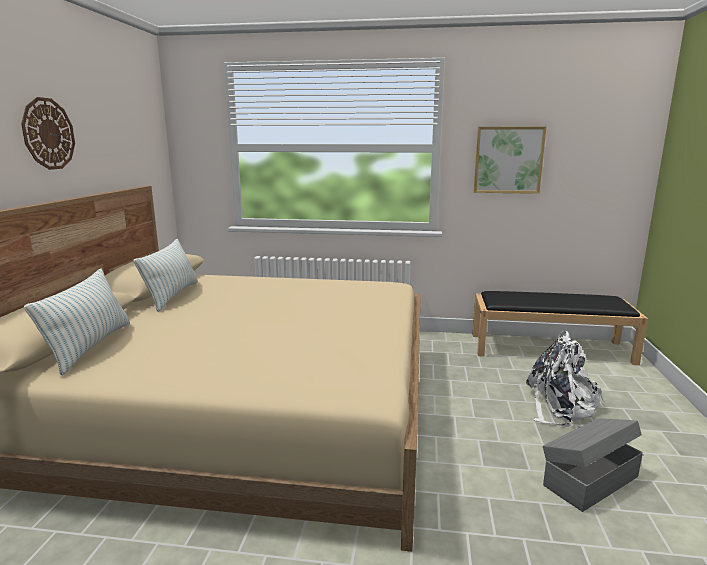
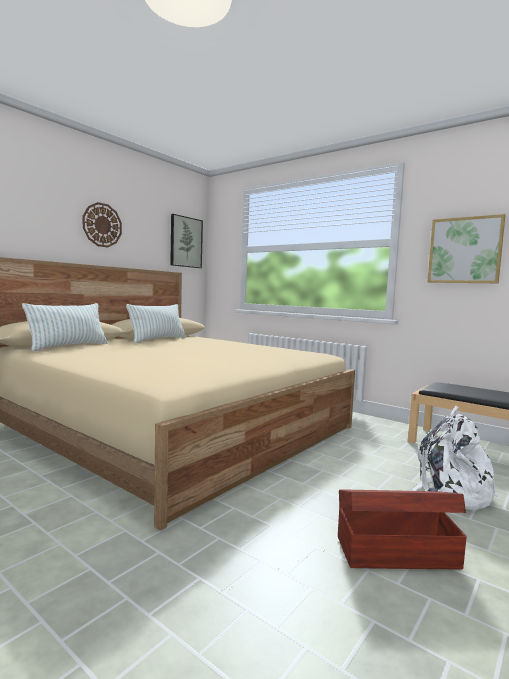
camera: 30 degrees right, 10 degrees down
grey storage box [543,418,643,512] -> brown storage box [338,490,467,569]
none -> picture [170,214,203,268]

